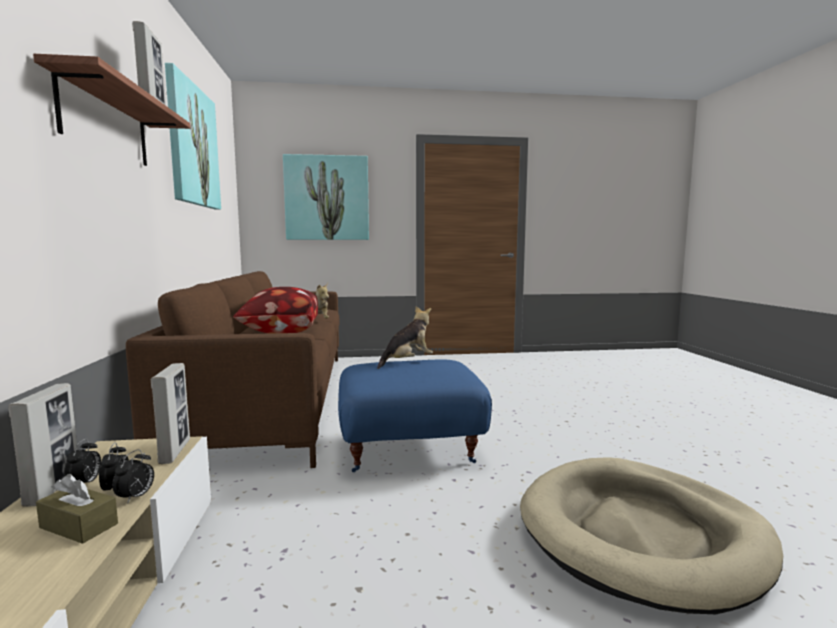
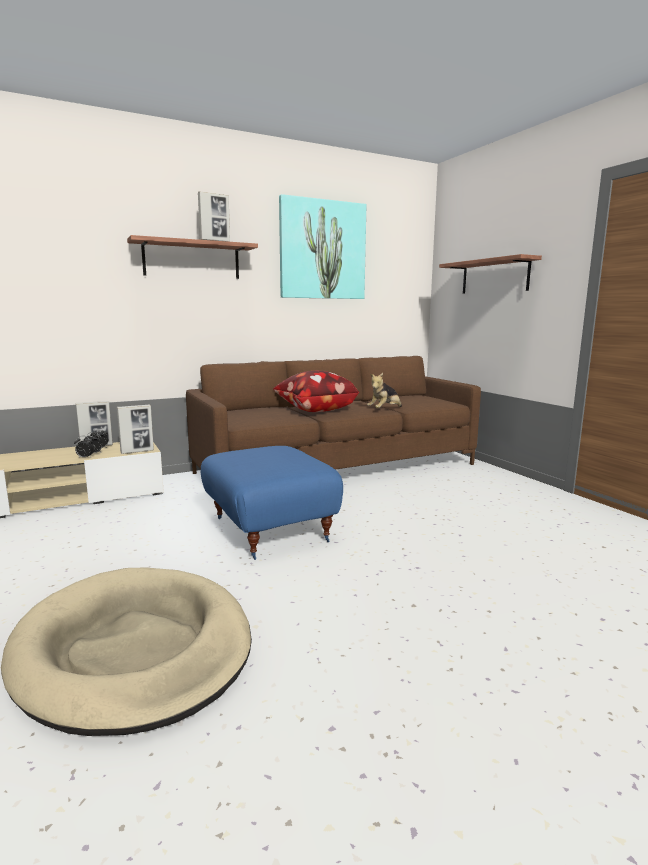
camera: 70 degrees right, 5 degrees up
brown tissue box [36,474,118,544] -> none
picture [283,154,369,240] -> shelf [439,254,542,294]
plush toy [377,306,433,369] -> none

